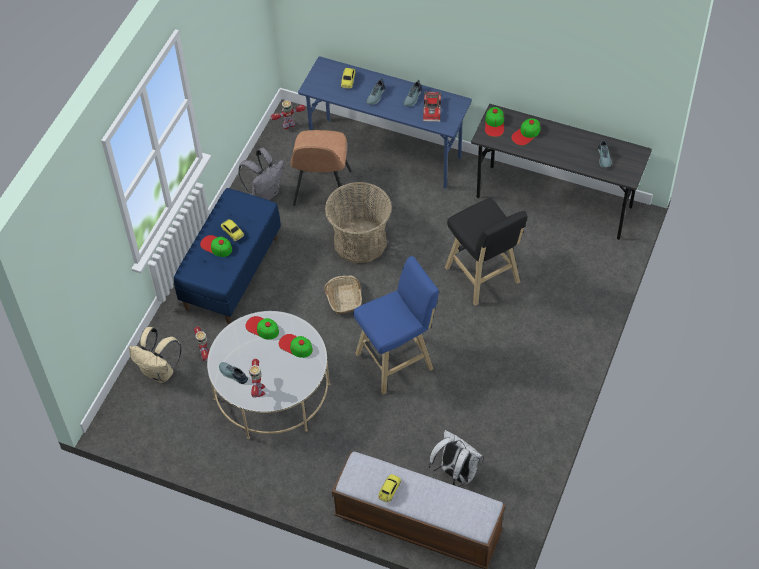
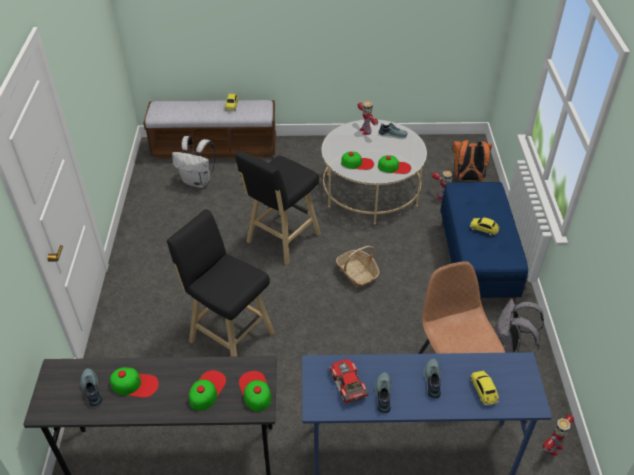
camera: 155 degrees right, 10 degrees down
beige backpack [129,327,181,383] -> orange backpack [453,139,492,181]
cap [200,235,232,257] -> cap moved to [110,367,159,398]
basket [325,182,392,263] -> none
blue stool [353,256,439,395] -> black stool [235,151,321,265]

